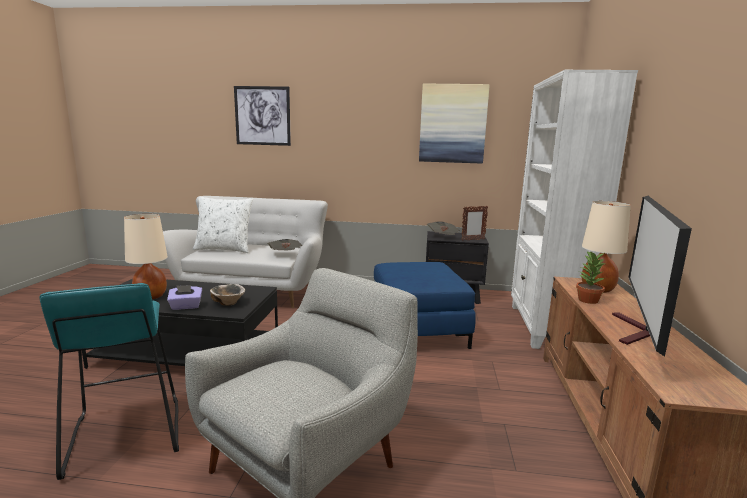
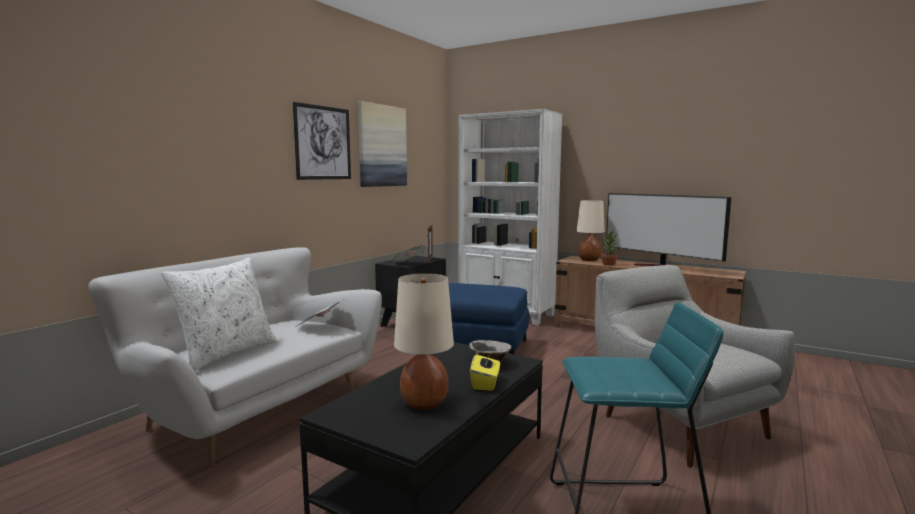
camera: 65 degrees left, 5 degrees down
purple tissue box [167,285,202,310] -> yellow tissue box [470,350,500,391]
picture [234,86,291,146] -> picture moved to [293,102,351,180]

